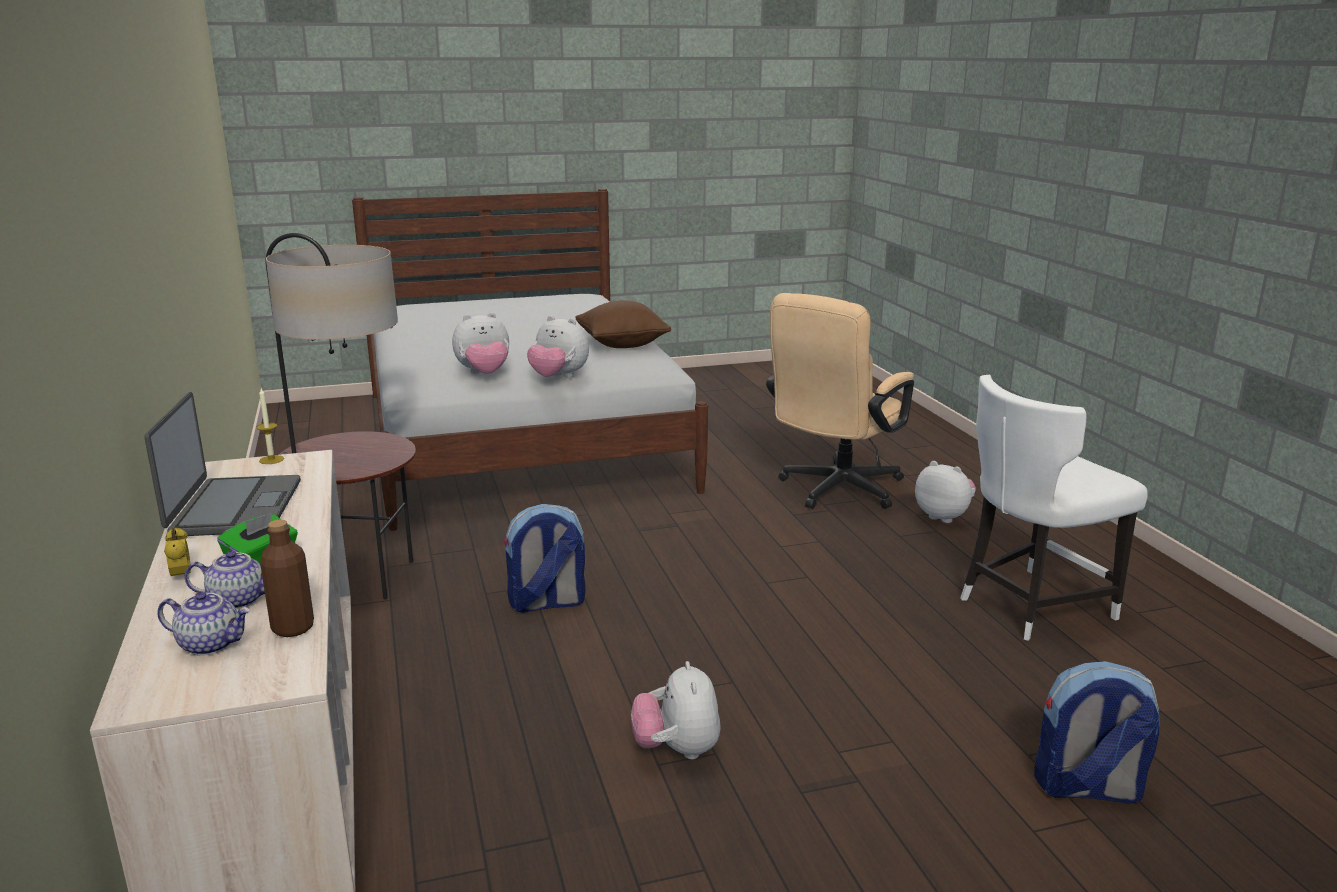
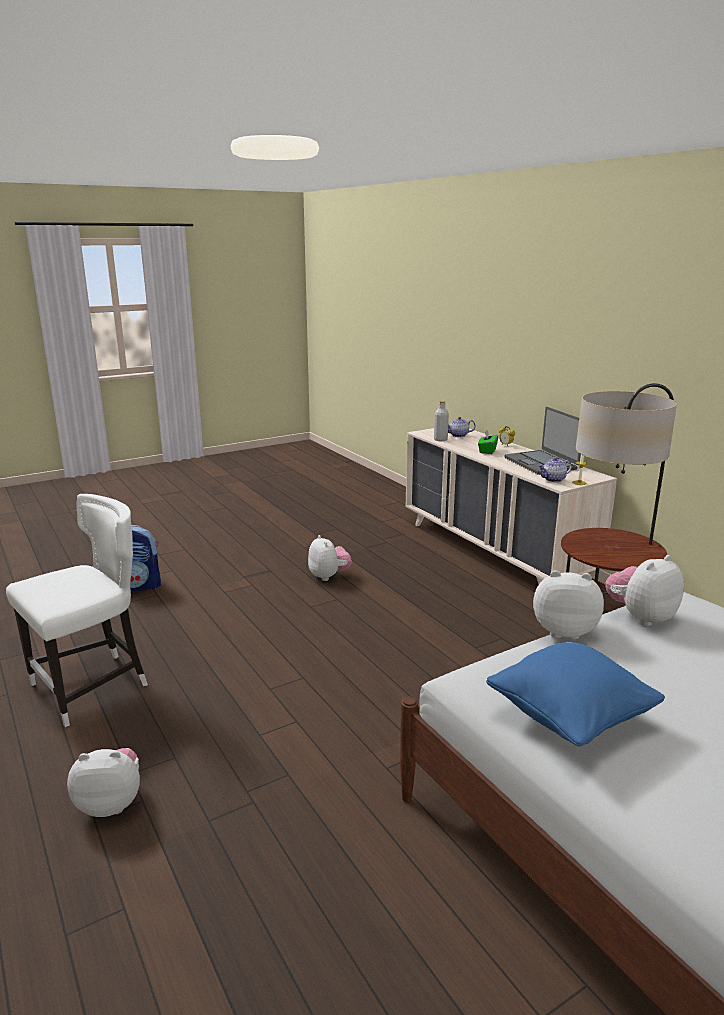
camera: 165 degrees right, 0 degrees up
teapot [185,551,265,609] -> teapot moved to [538,457,572,482]
brown bottle [260,520,314,637] -> grey bottle [434,401,449,441]
backpack [503,504,586,613] -> none
brown pillow [575,300,671,348] -> blue pillow [486,642,665,746]
beige office chair [766,293,914,509] -> none
plush toy [915,461,976,523] -> plush toy turned 150 degrees clockwise [67,748,140,817]

